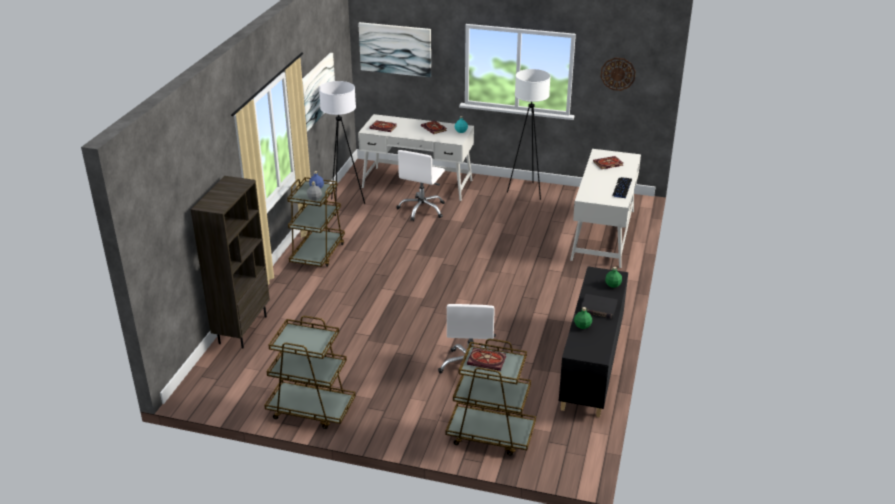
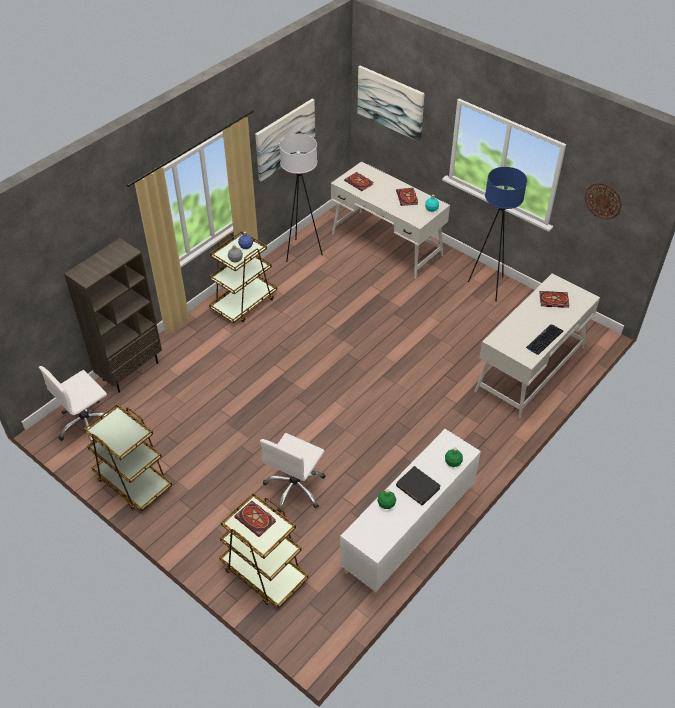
camera: 25 degrees right, 15 degrees up
white office chair [396,150,445,221] -> white office chair moved to [39,366,108,445]
white floor lamp [507,69,551,200] -> blue floor lamp [468,167,527,302]
black cabinet [558,266,628,417] -> white cabinet [340,429,481,595]

